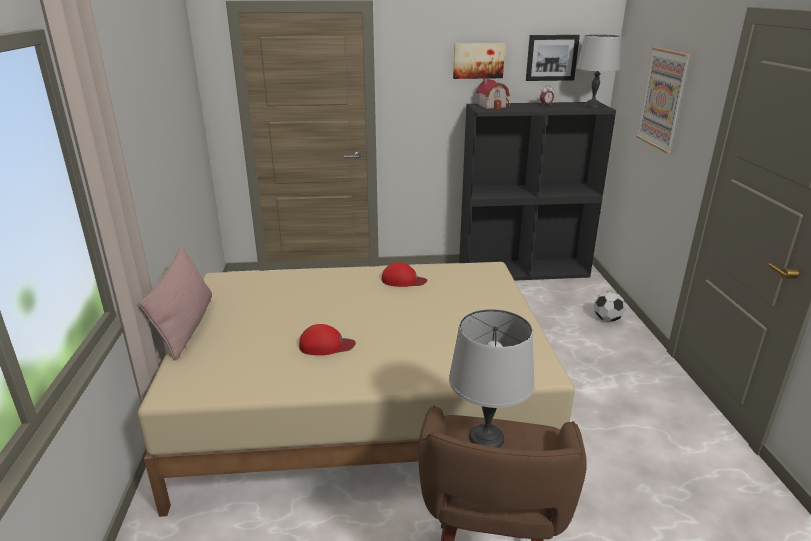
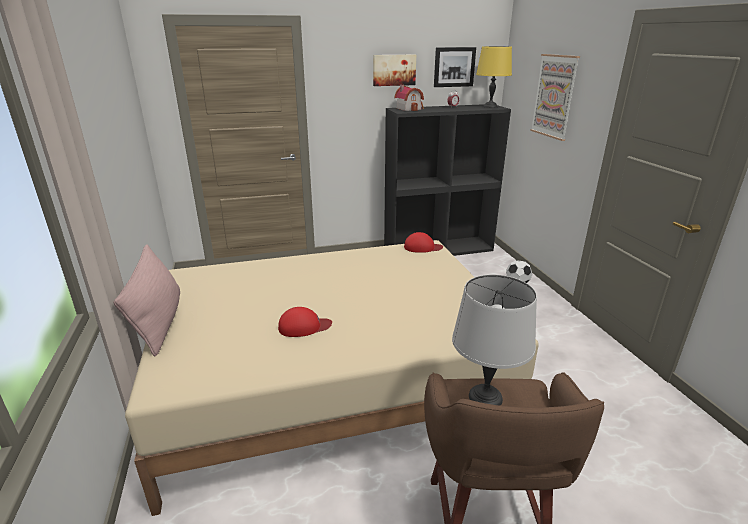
camera: 10 degrees left, 0 degrees up
red cap [382,262,427,287] -> red cap moved to [404,232,443,253]
grey table lamp [577,34,621,108] -> yellow table lamp [476,46,512,108]

